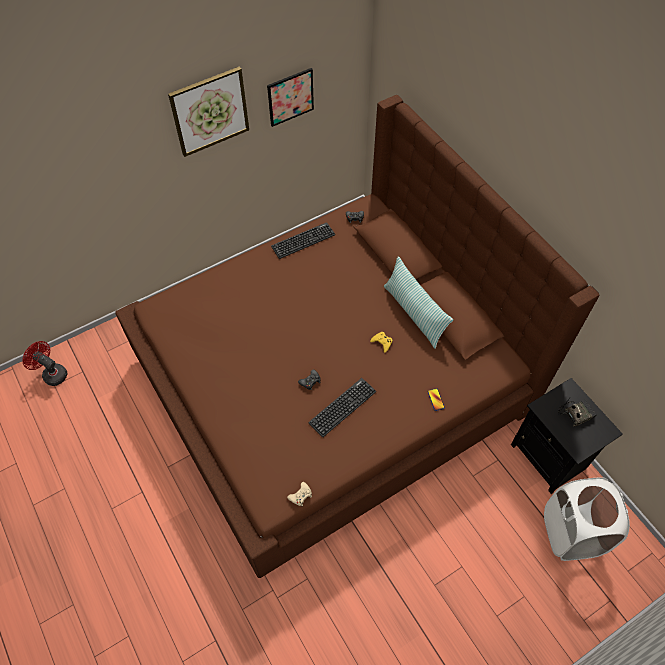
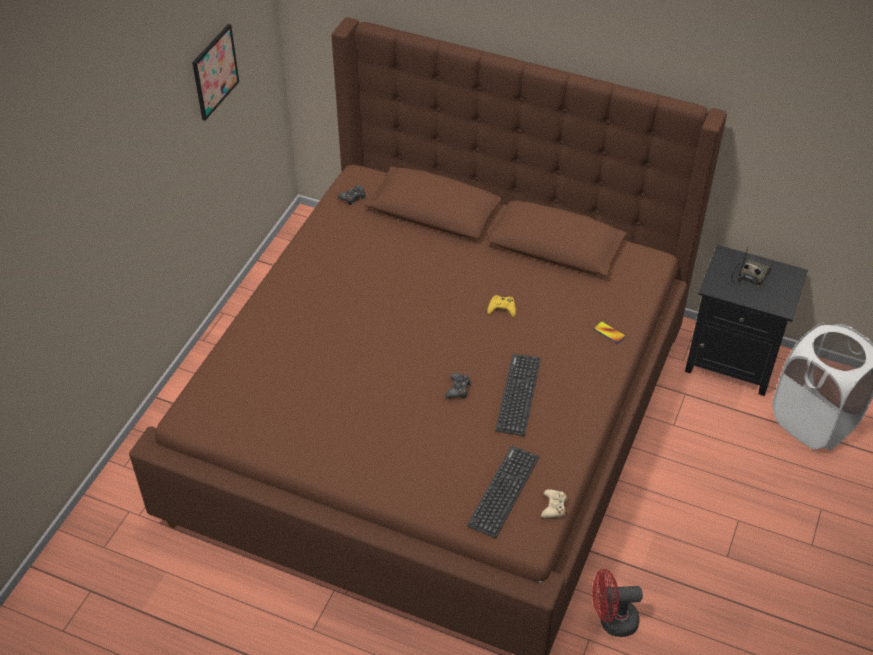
camera: 35 degrees left, 10 degrees down
red fan [22,341,67,386] -> red fan moved to [592,569,643,637]
picture [168,67,249,157] -> none
keyboard [271,222,335,259] -> keyboard moved to [467,446,539,538]
pillow [384,256,453,349] -> none

